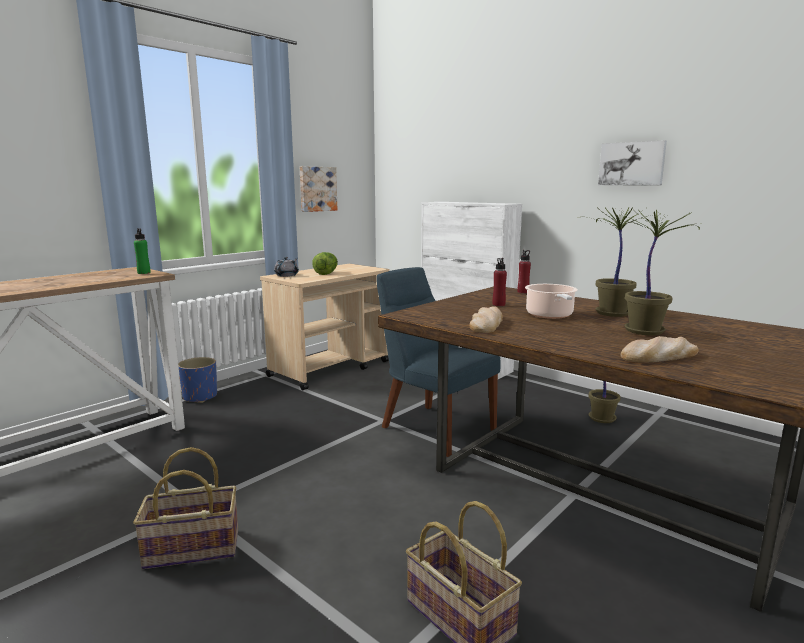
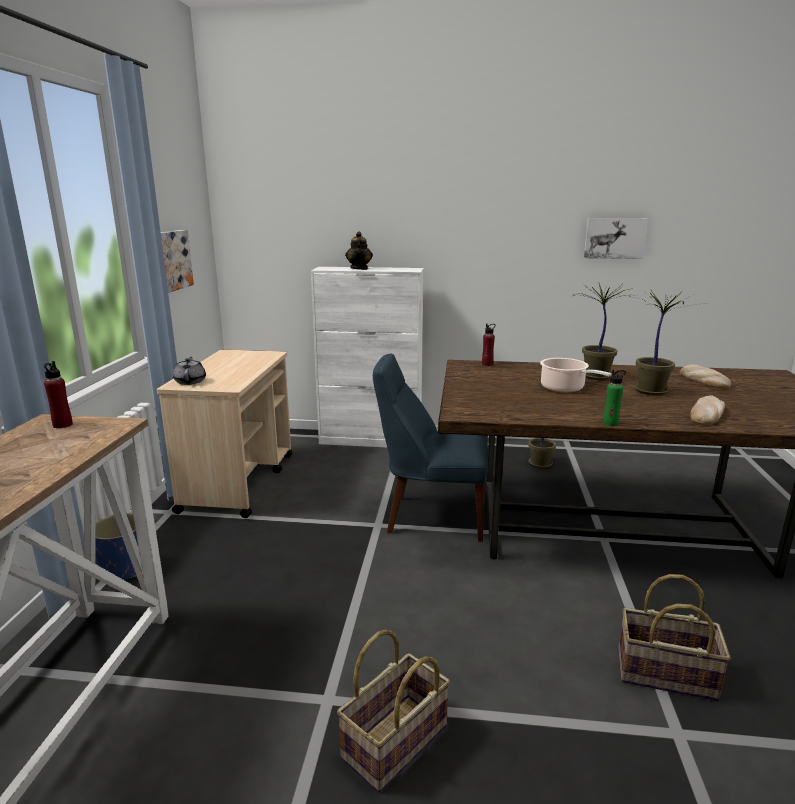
camera: 35 degrees left, 5 degrees up
green bottle [134,228,151,274] -> green bottle moved to [603,370,626,426]
lettuce [312,252,338,275] -> none
bread [469,306,503,333] -> bread moved to [680,364,731,389]
red bottle [492,258,507,306] -> red bottle moved to [44,361,73,428]
picture [598,140,667,185] -> picture moved to [584,218,648,259]
none -> teapot [345,231,373,270]

